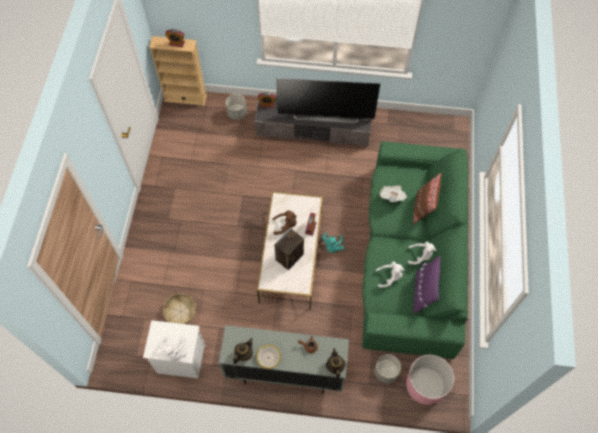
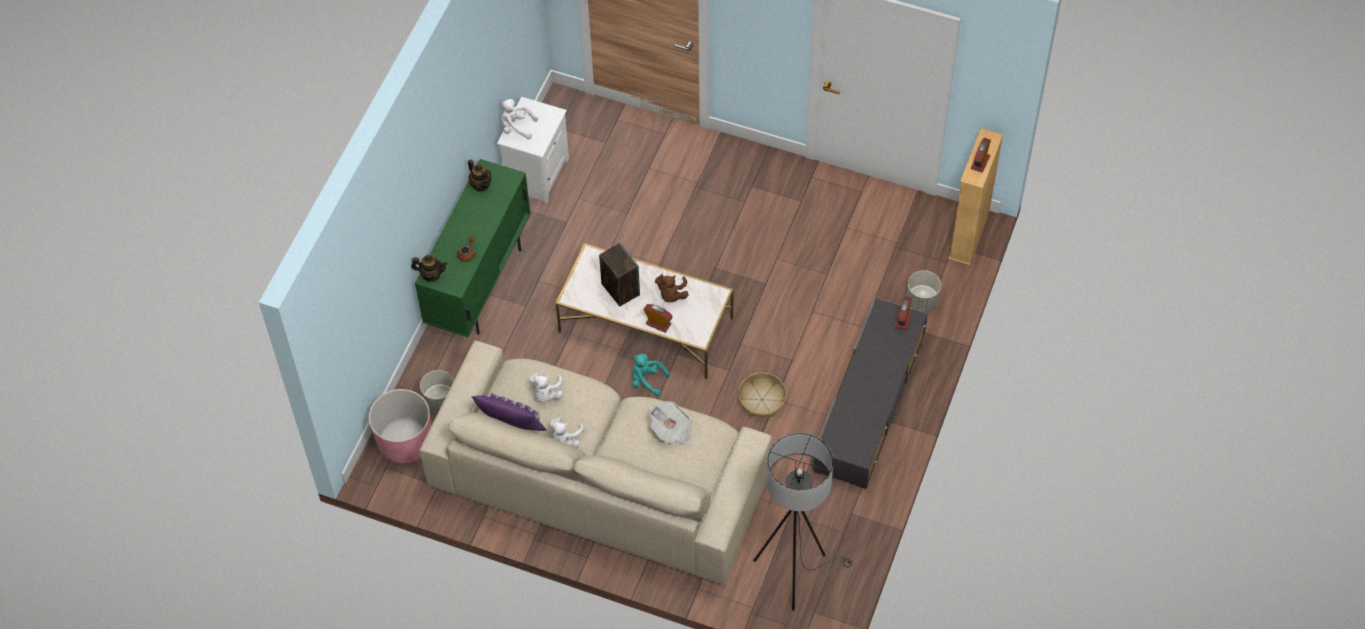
camera: 105 degrees right, 5 degrees down
basket [163,293,196,324] -> basket moved to [738,373,787,417]
grey cabinet [219,325,349,393] -> green cabinet [415,159,531,337]
bowl [256,345,281,369] -> none
television [276,78,380,123] -> none
green sofa [362,141,468,359] -> beige sofa [419,341,772,585]
brown pillow [413,173,442,225] -> none
none -> grey floor lamp [753,433,852,611]

